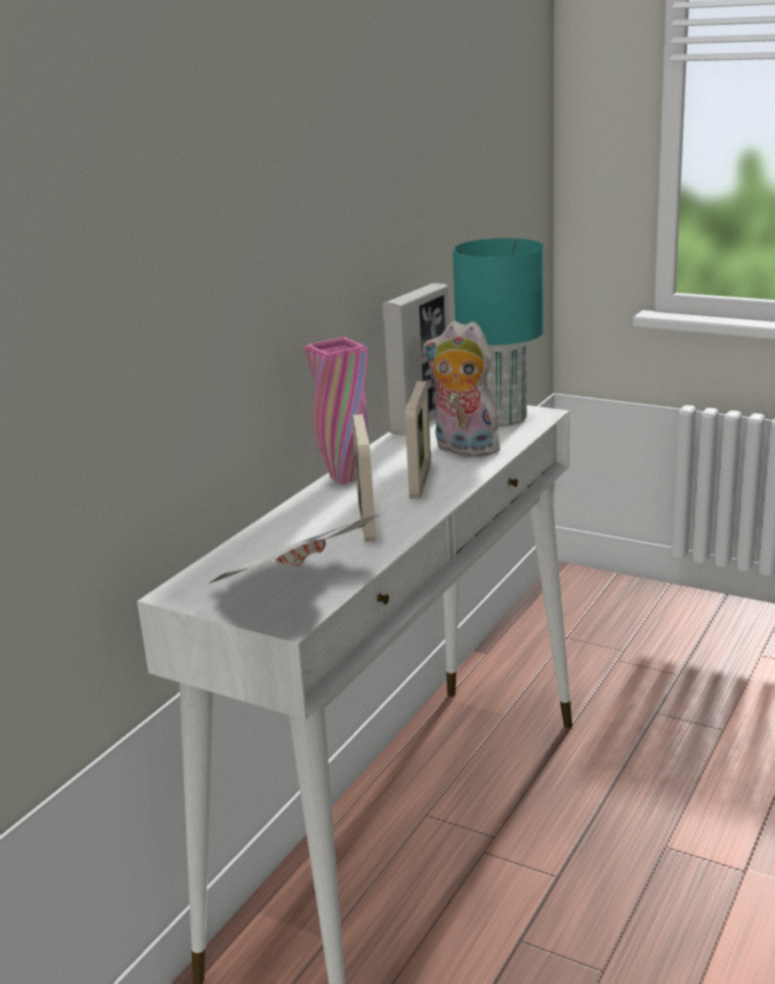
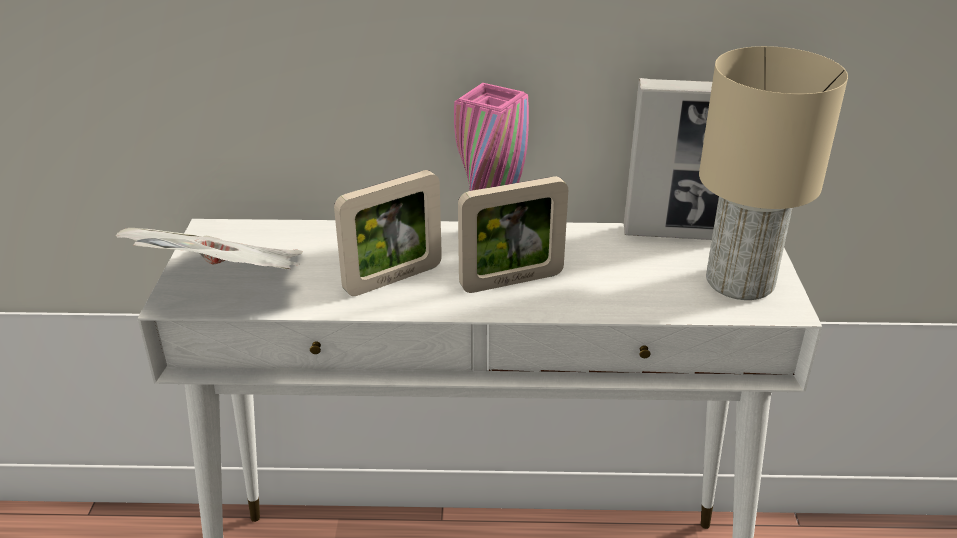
camera: 60 degrees right, 10 degrees up
plush toy [423,321,504,457] -> none
turquoise table lamp [453,238,543,427] -> beige table lamp [699,46,848,300]

